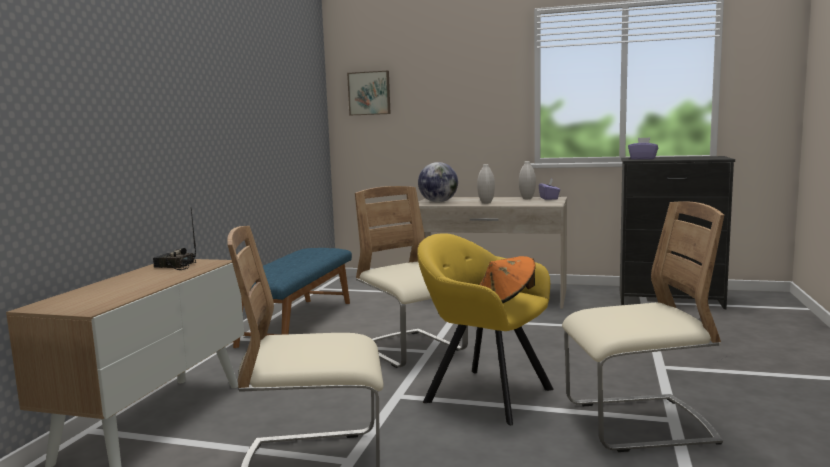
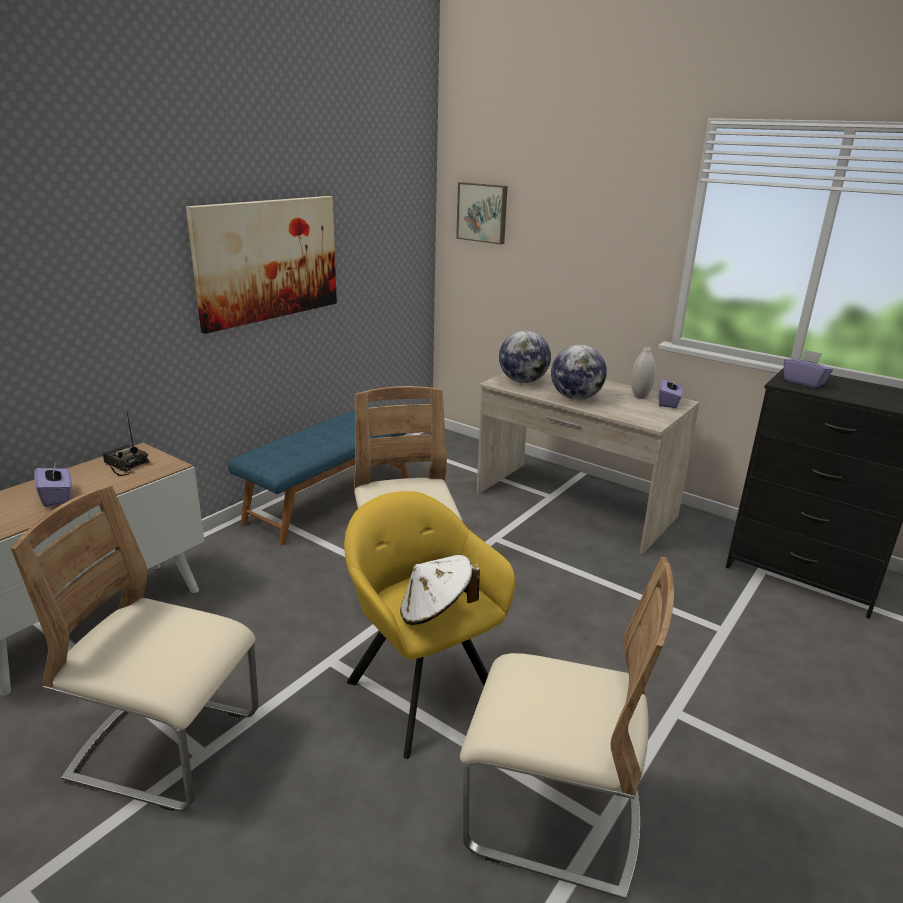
camera: 20 degrees right, 15 degrees up
white vase [477,164,495,204] -> globe [551,344,607,400]
orange hat [480,256,536,303] -> white hat [400,555,480,625]
none -> purple tissue box [34,461,72,507]
none -> picture [186,196,337,334]

